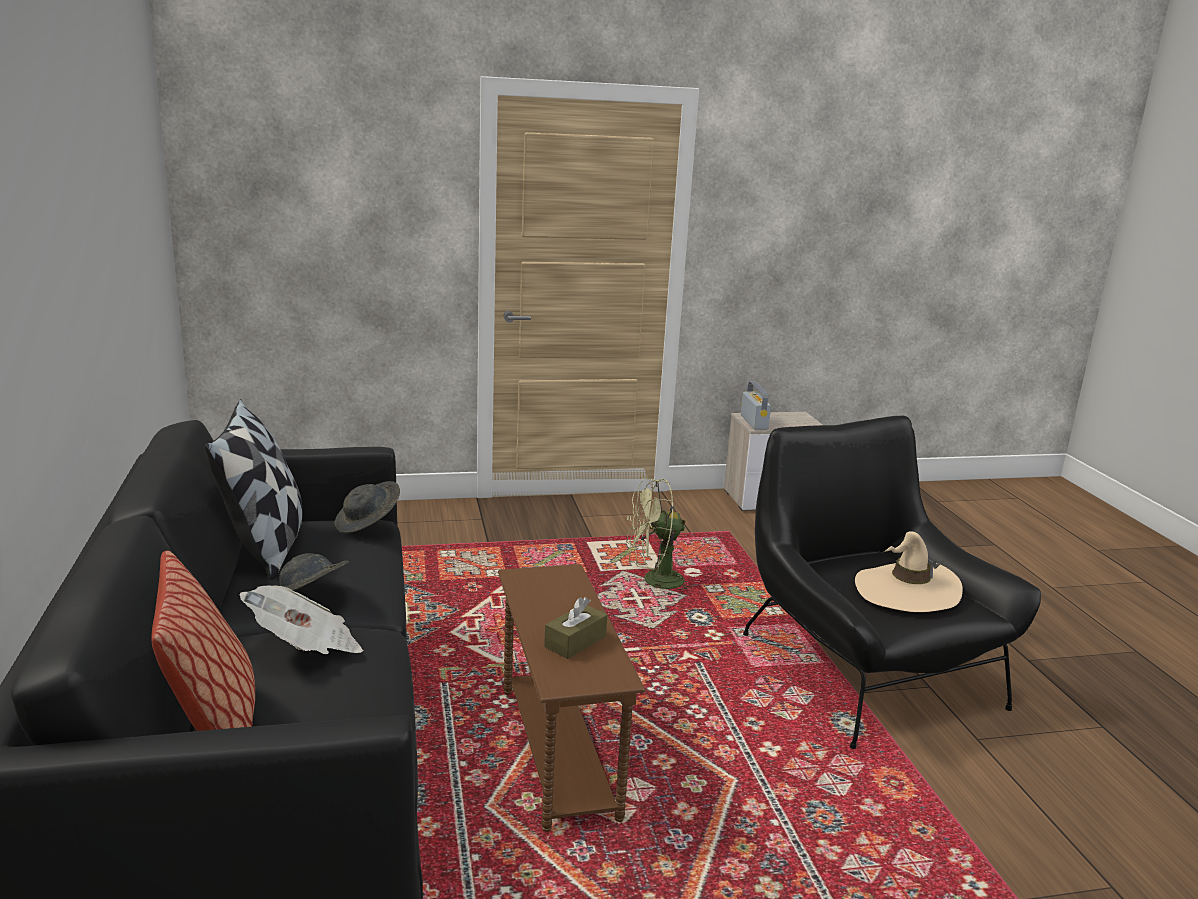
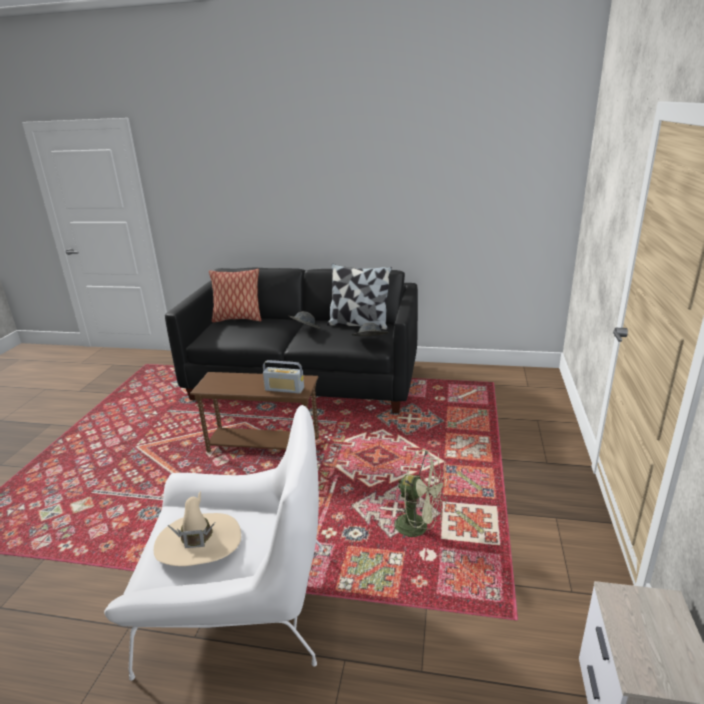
camera: 115 degrees right, 5 degrees up
newspaper [240,585,364,654] -> none
brown tissue box [544,597,607,659] -> none
green fan [626,478,693,597] -> green fan turned 105 degrees clockwise [395,449,448,539]
radio [741,382,771,430] -> radio moved to [263,360,304,394]
black armchair [743,416,1041,749] -> white armchair [104,405,323,681]

